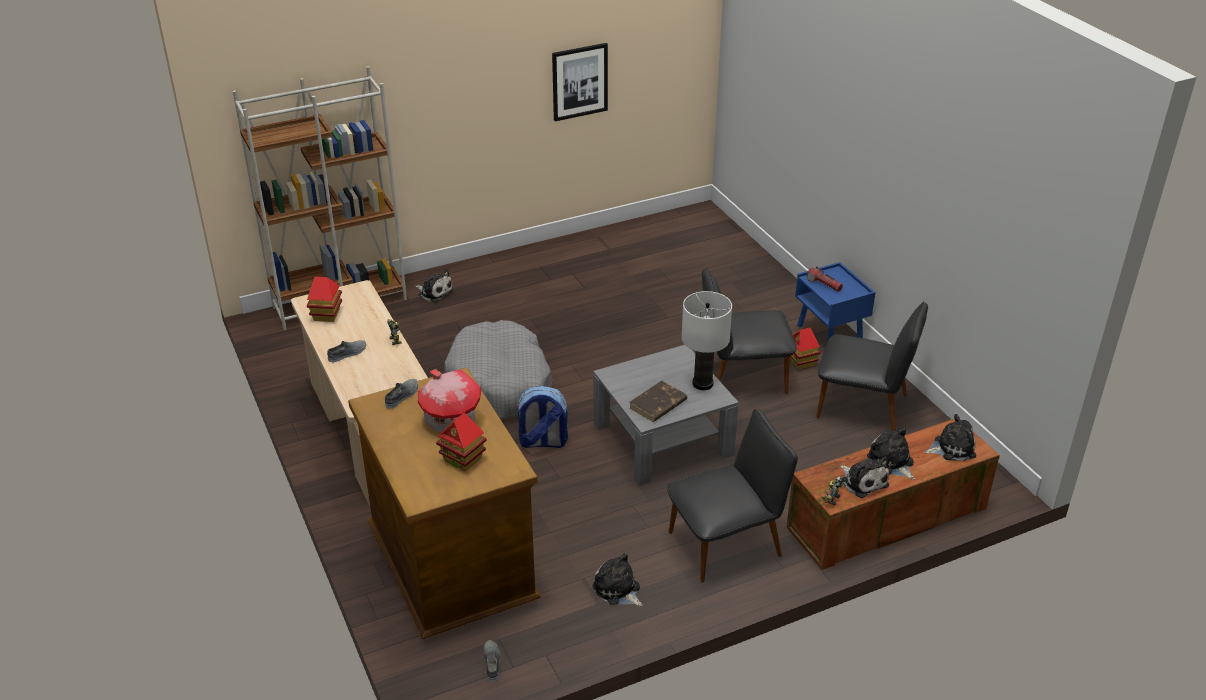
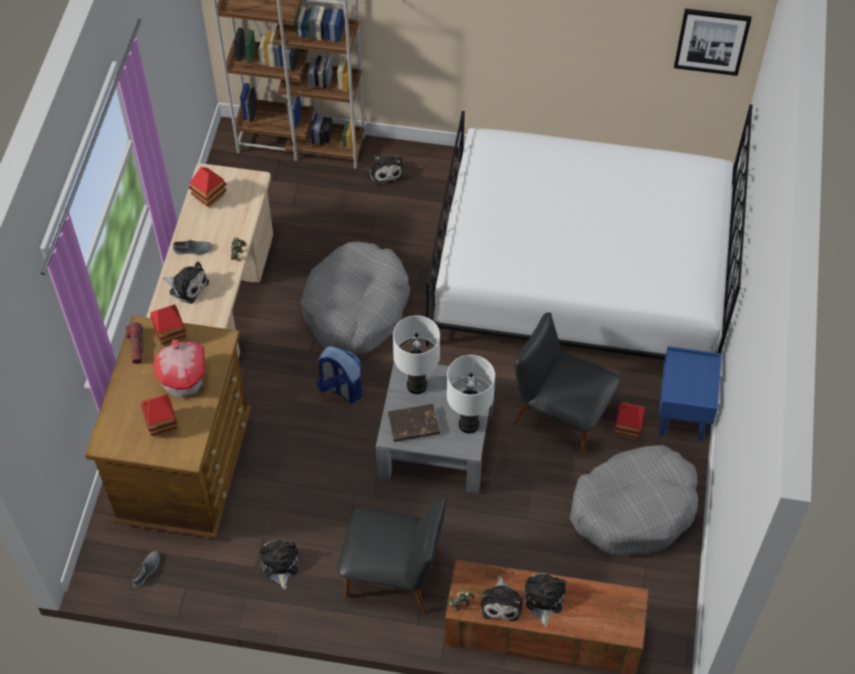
camera: 35 degrees right, 20 degrees up
grey shoe [385,379,418,409] -> toy house [150,304,186,346]
picture [552,43,608,121] -> picture moved to [674,9,752,76]
flashlight [806,267,843,292] -> flashlight moved to [126,323,144,364]
black chair [816,302,928,431] -> grey dog bed [570,445,698,556]
plush toy [924,414,976,461] -> plush toy moved to [163,261,209,304]
none -> white table lamp [393,315,440,394]
none -> white bed [426,104,753,360]

